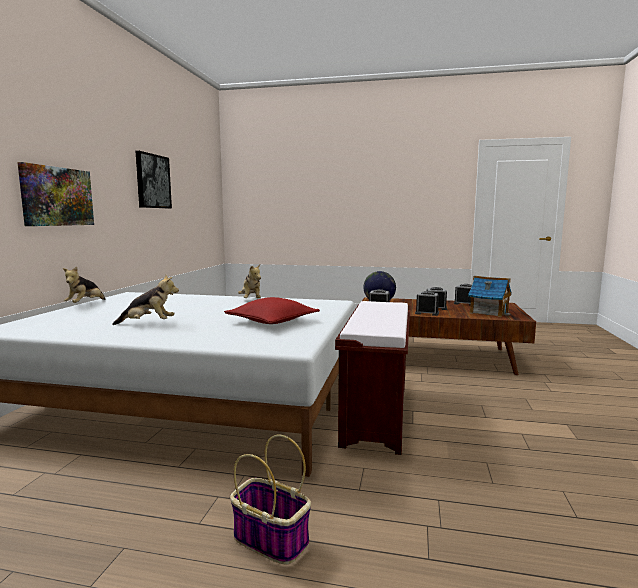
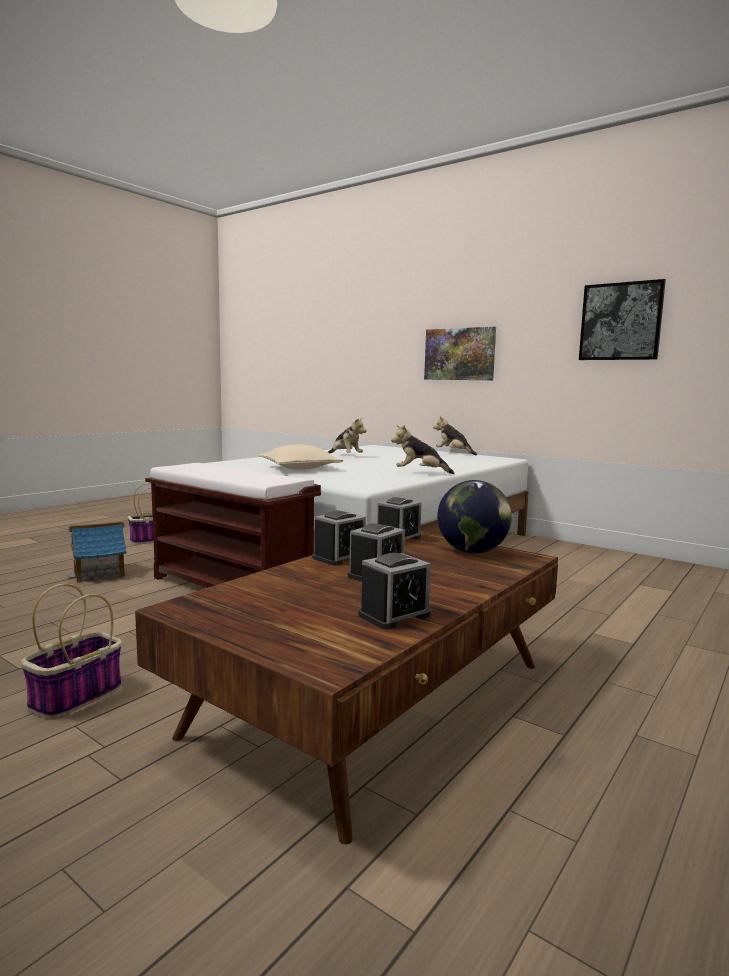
camera: 115 degrees right, 0 degrees up
plush toy [112,275,179,325] -> plush toy turned 60 degrees counterclockwise [328,417,367,453]
red pillow [224,297,320,324] -> beige pillow [259,445,344,470]
toy house [468,276,512,317] -> toy house moved to [68,521,126,583]
none -> basket [21,584,122,719]

